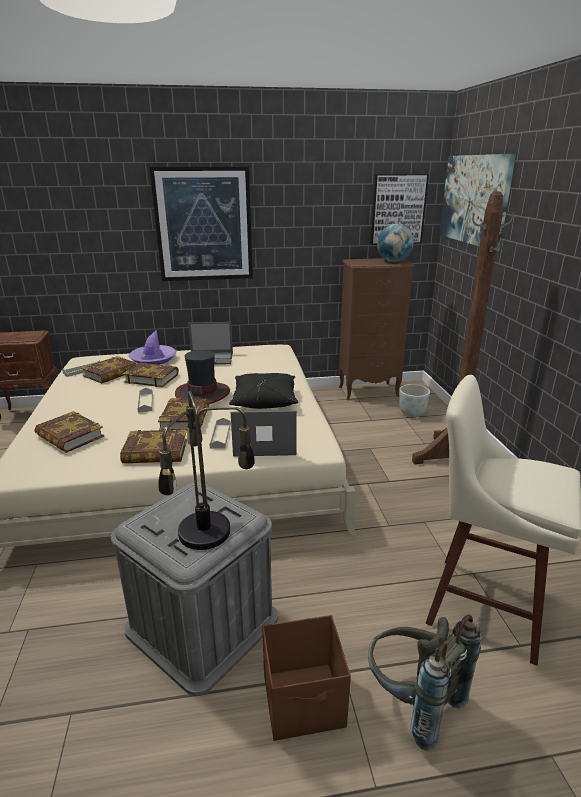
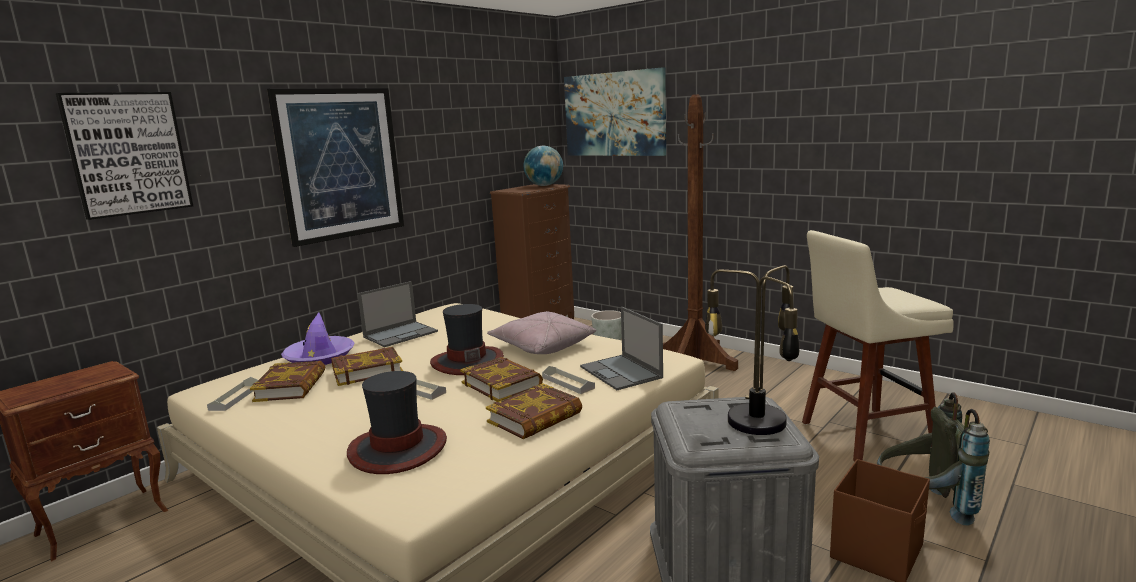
camera: 40 degrees left, 10 degrees down
book [35,411,104,453] -> hat [347,371,447,474]
black pillow [229,373,298,409] -> purple pillow [487,311,596,354]
laptop [231,411,297,457] -> laptop turned 75 degrees counterclockwise [580,307,663,390]
picture [371,174,429,245] -> picture moved to [56,92,193,220]

